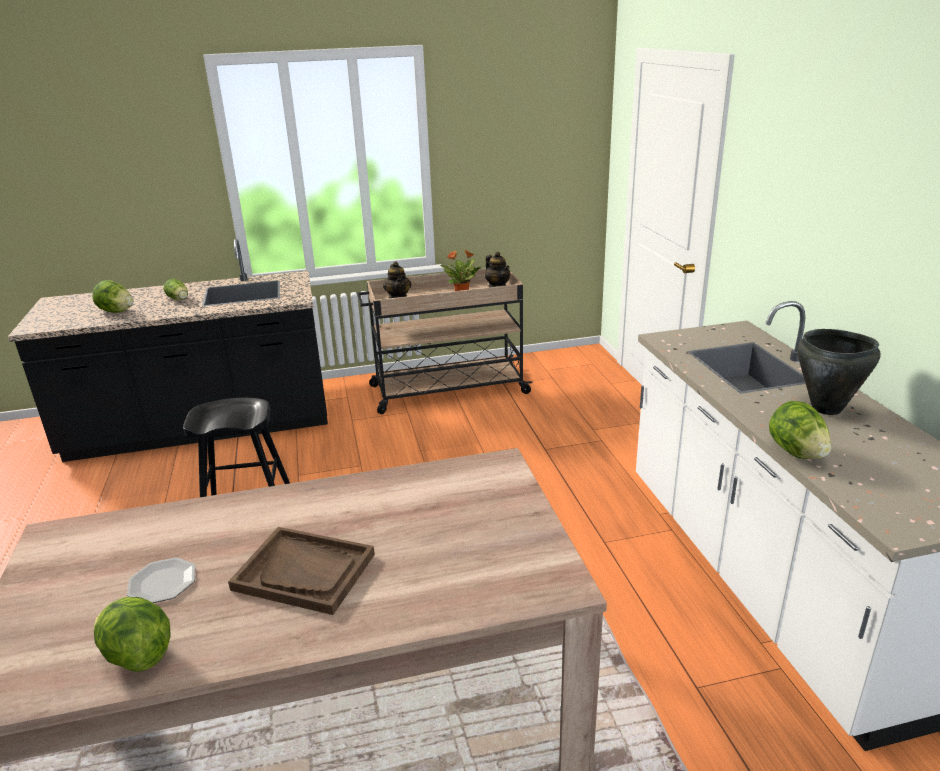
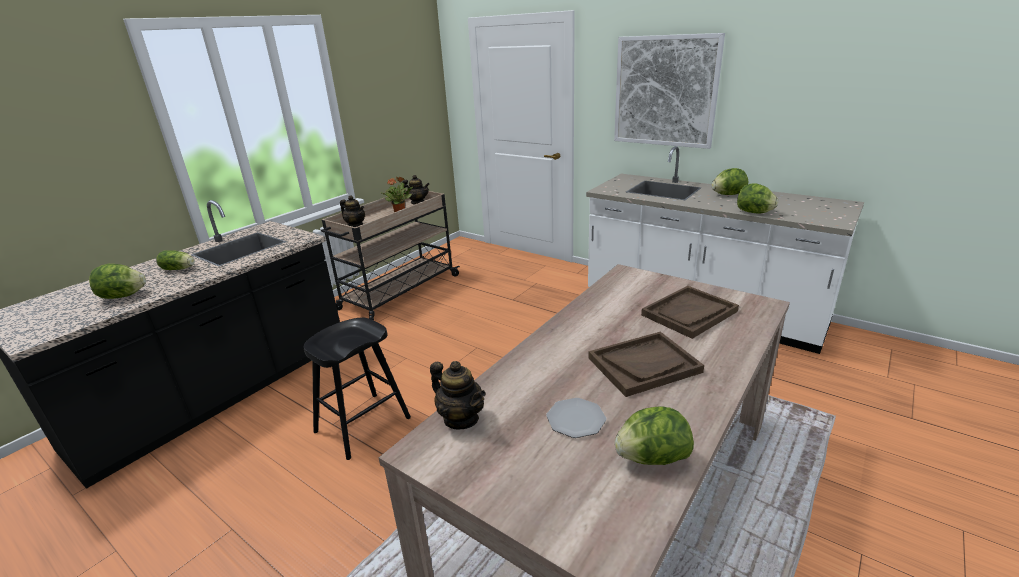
camera: 40 degrees left, 0 degrees up
black cooking pot [797,329,881,415] -> lettuce [712,168,748,195]
none -> teapot [430,361,486,429]
none -> picture [614,33,725,149]
none -> brown tray [641,286,739,339]

